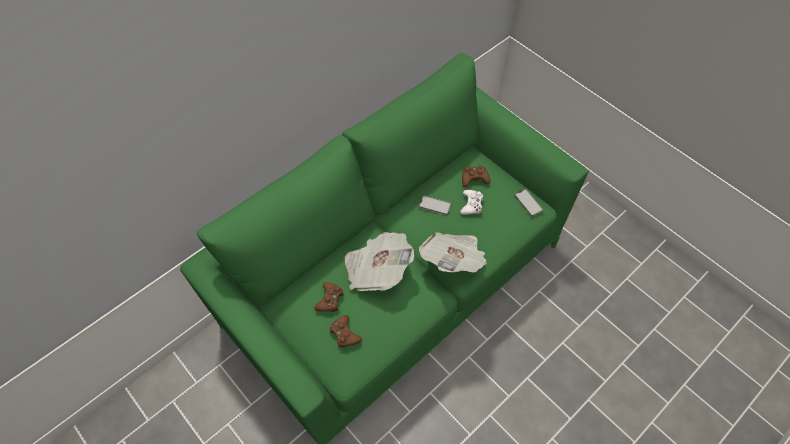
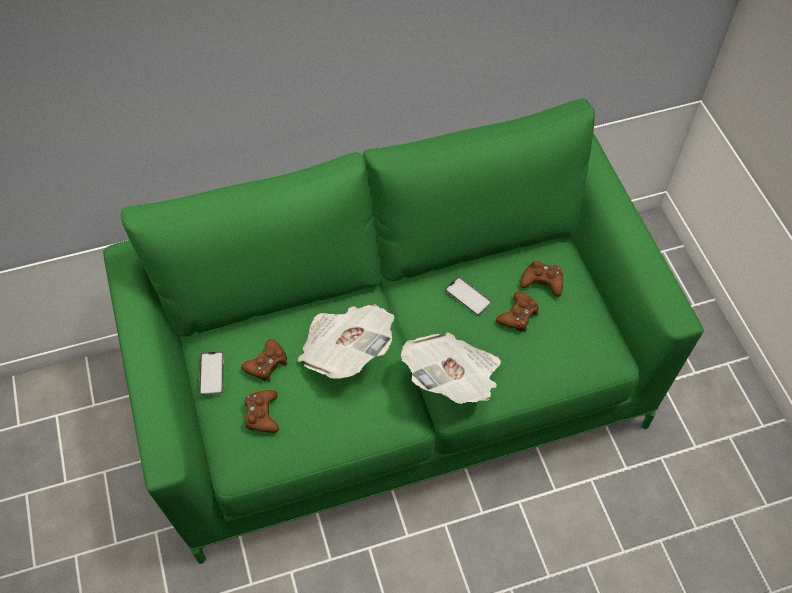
camera: 25 degrees right, 0 degrees up
white game controller [460,190,483,215] -> brown game controller [496,291,539,332]
phone [514,189,543,216] -> phone moved to [199,352,224,395]

